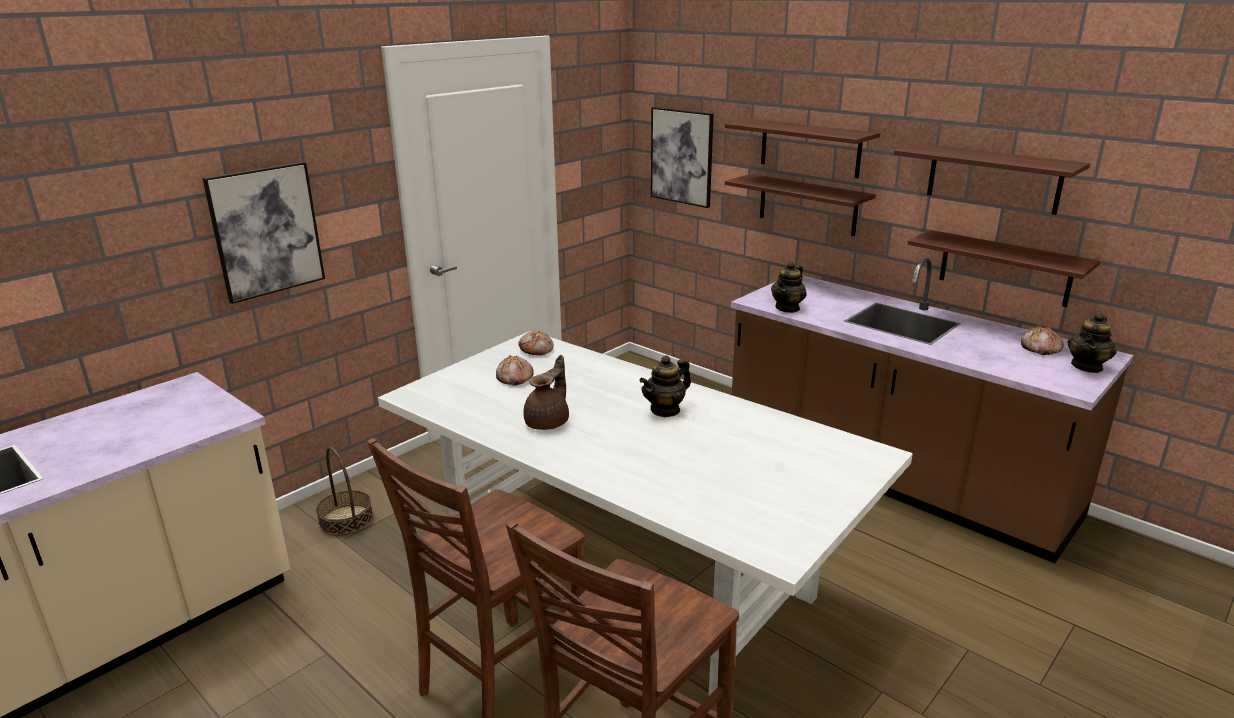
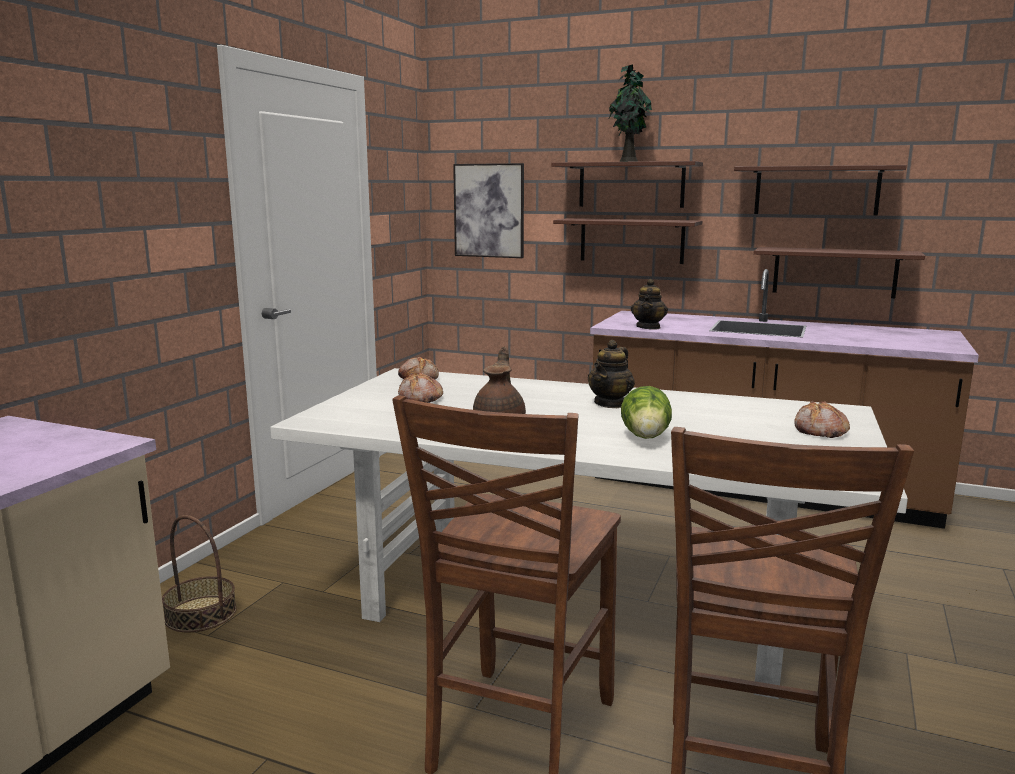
camera: 20 degrees left, 10 degrees down
picture [203,162,325,304] -> none
bread [1021,325,1064,355] -> bread moved to [794,401,850,438]
teapot [1067,313,1117,373] -> none
none -> potted plant [608,64,652,162]
none -> lettuce [621,386,672,439]

